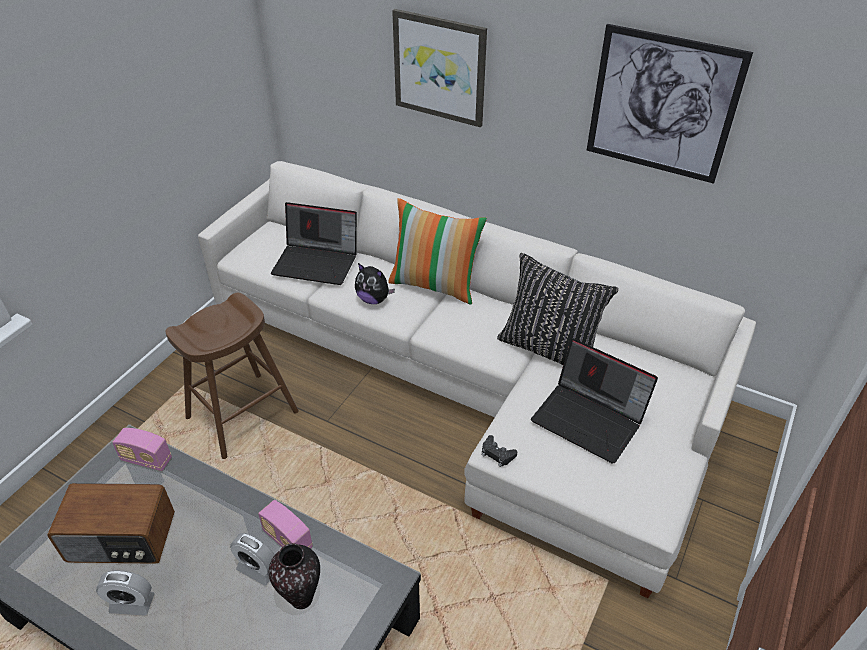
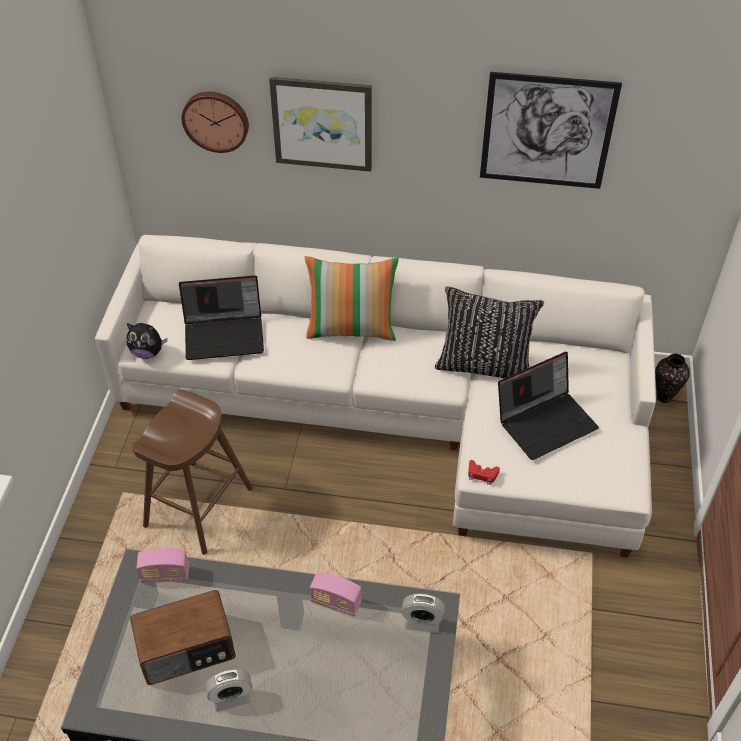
camera: 20 degrees left, 5 degrees up
alarm clock [230,533,275,586] -> alarm clock moved to [401,593,445,633]
vase [269,543,320,609] -> vase moved to [655,353,690,403]
plush toy [355,263,395,304] -> plush toy moved to [127,323,167,359]
black game controller [482,435,517,467] -> red game controller [468,460,500,485]
laptop [531,338,658,463] -> laptop turned 45 degrees counterclockwise [498,352,599,460]
none -> wall clock [182,92,249,153]

